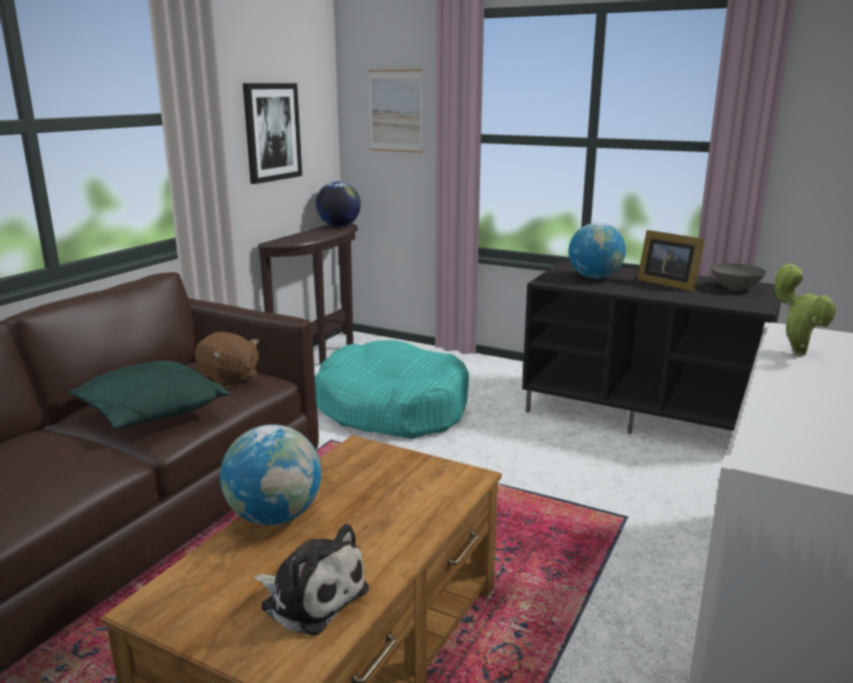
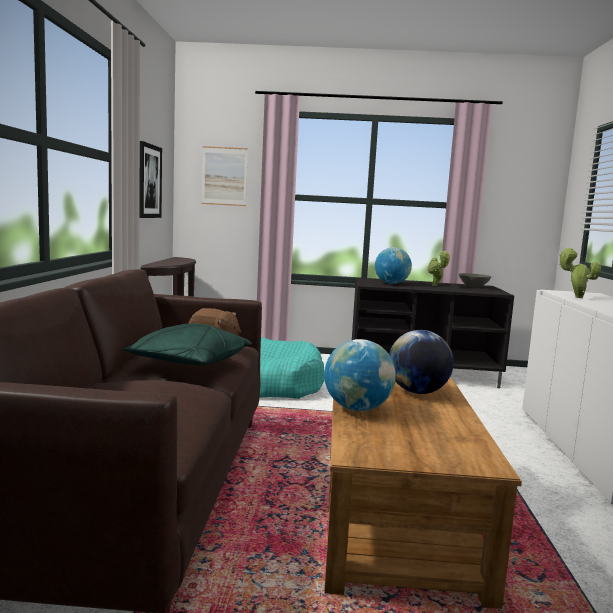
camera: 25 degrees left, 10 degrees down
plush toy [254,524,369,635] -> none
globe [316,181,361,227] -> globe moved to [389,330,454,394]
picture frame [637,230,705,292] -> potted plant [427,250,450,286]

